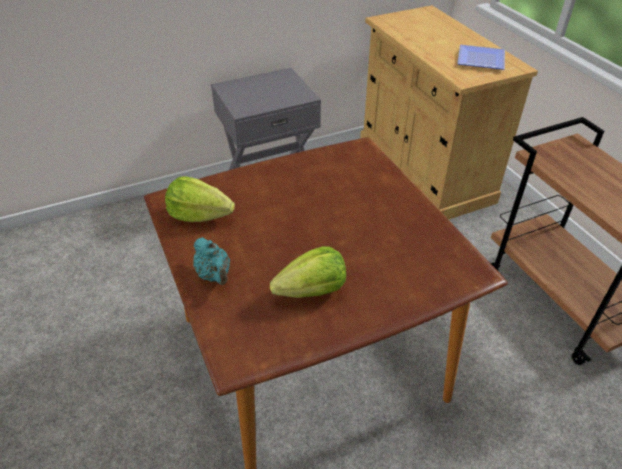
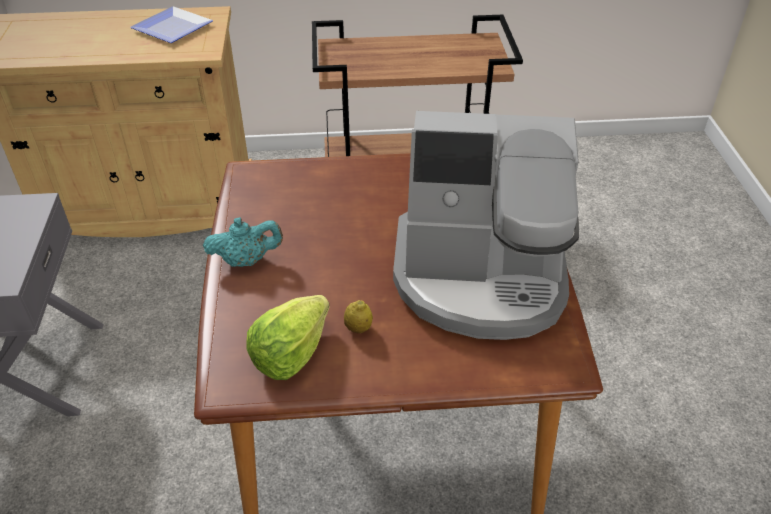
camera: 70 degrees left, 0 degrees up
turquoise teapot [193,237,230,285] -> turquoise teapot moved to [203,217,283,267]
lettuce [270,246,346,298] -> coffee machine [393,111,579,340]
none -> lemon [344,300,373,333]

